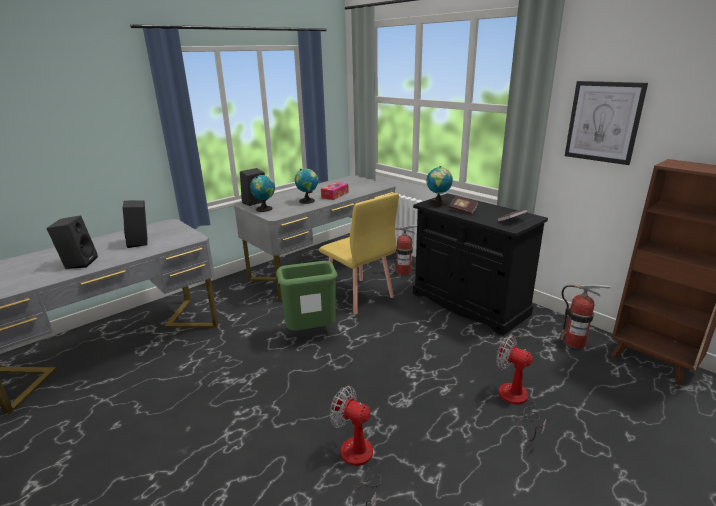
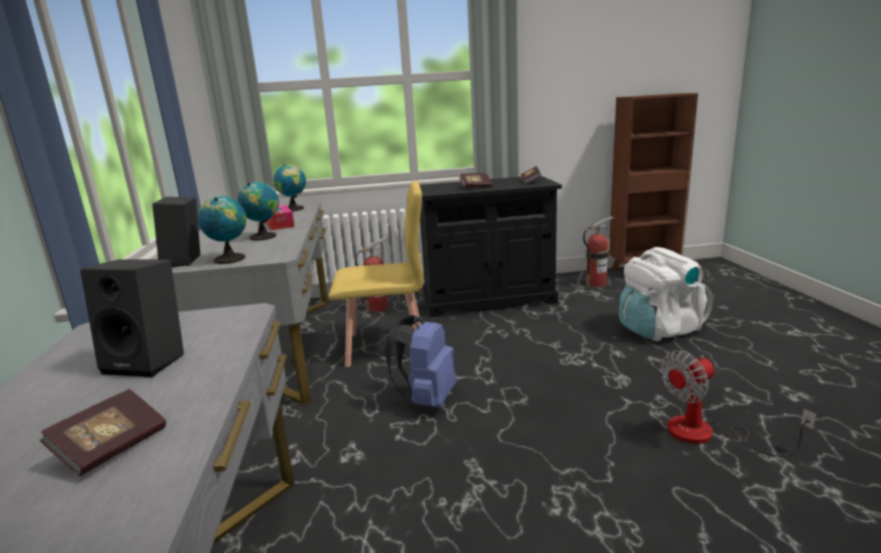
camera: 55 degrees left, 5 degrees down
black speaker [47,216,98,269] -> book [40,389,166,476]
green trash can [276,261,338,331] -> blue backpack [385,315,457,408]
globe [426,166,453,206] -> globe moved to [274,164,306,211]
fan [496,335,546,441] -> white backpack [619,247,713,341]
picture [565,81,648,165] -> none

